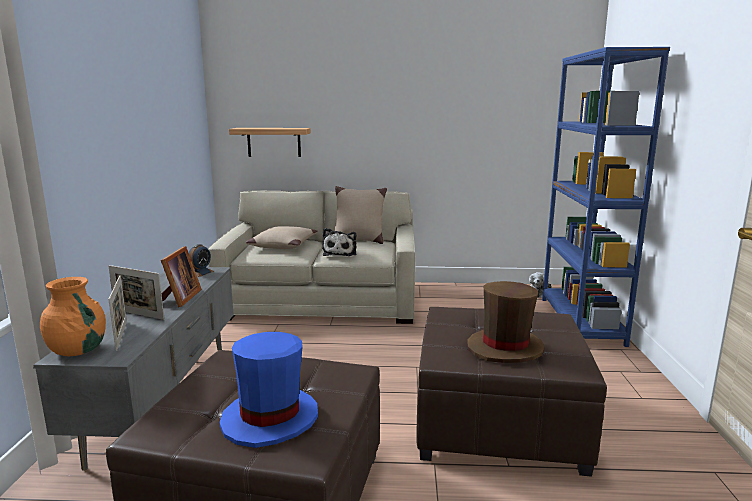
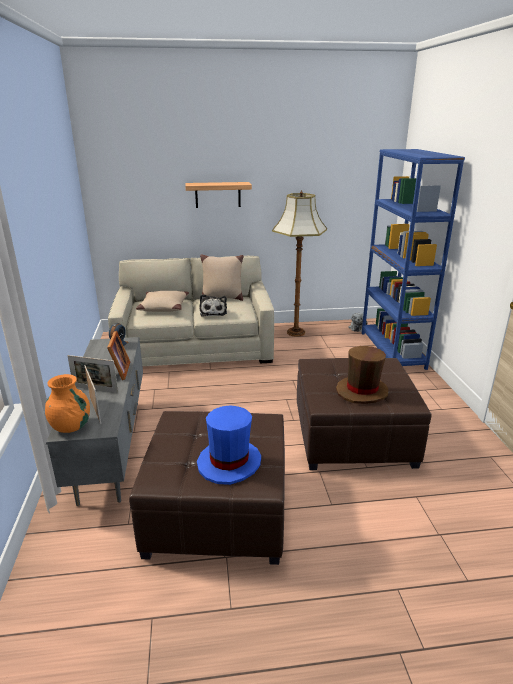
camera: 10 degrees left, 10 degrees up
shelf [229,128,311,157] -> shelf moved to [185,182,252,208]
none -> floor lamp [272,190,327,337]

